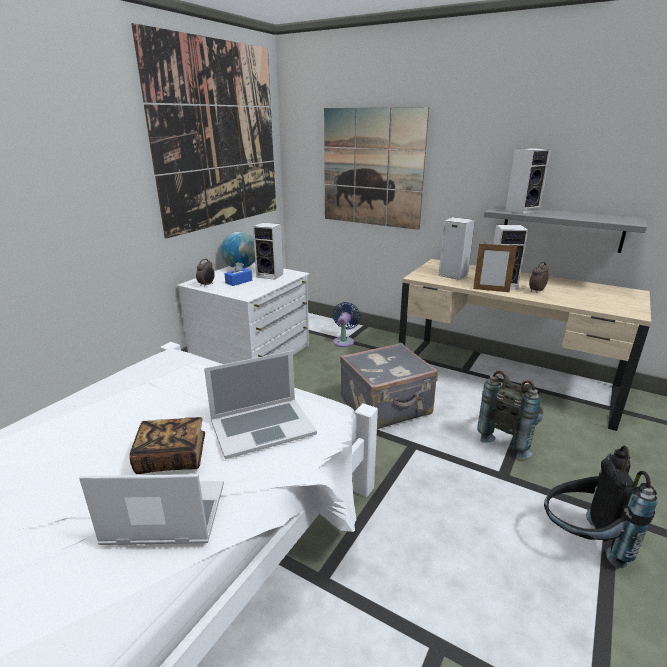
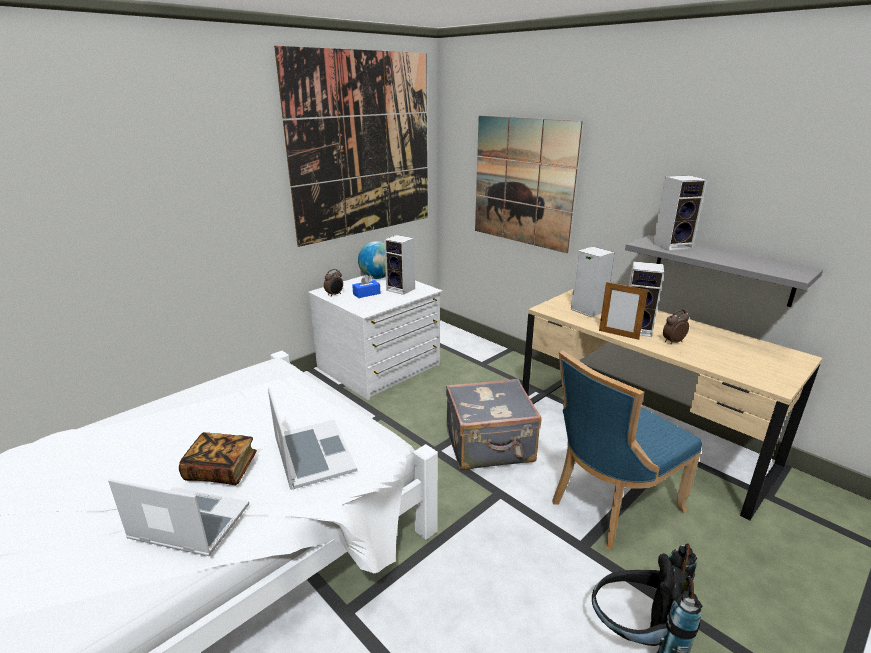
camera: 15 degrees right, 0 degrees up
laptop [204,351,317,459] -> laptop turned 105 degrees counterclockwise [268,388,357,490]
blue fan [333,302,361,347] -> none
grey backpack [477,371,544,459] -> blue chair [552,350,702,550]

